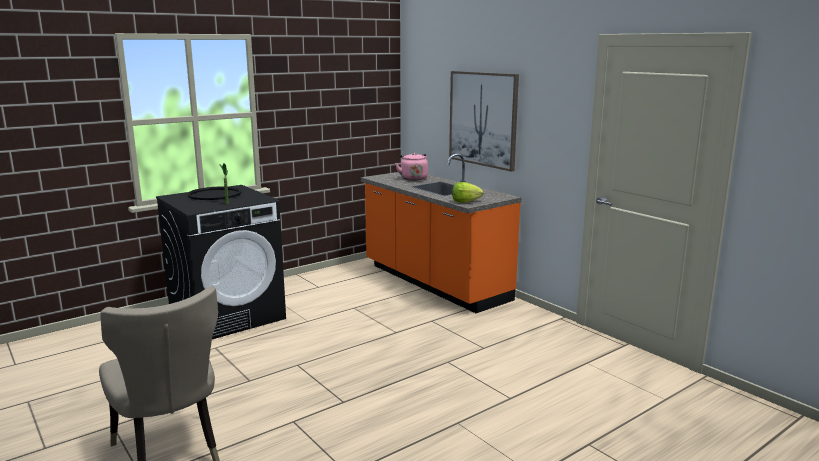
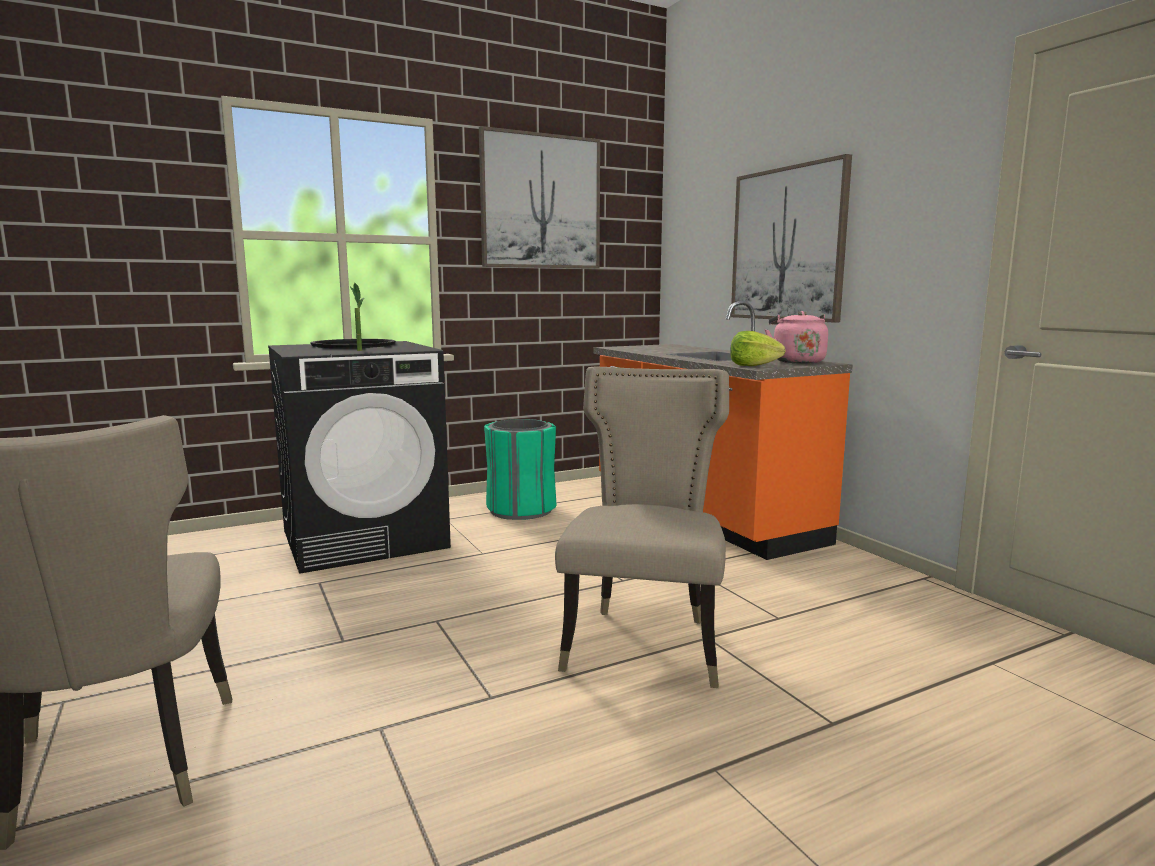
camera: 10 degrees right, 5 degrees down
pink kettle [395,153,428,181] -> pink kettle moved to [765,311,828,364]
none -> picture [479,126,600,269]
none -> green trash can [484,419,556,520]
none -> beige chair [555,366,729,688]

